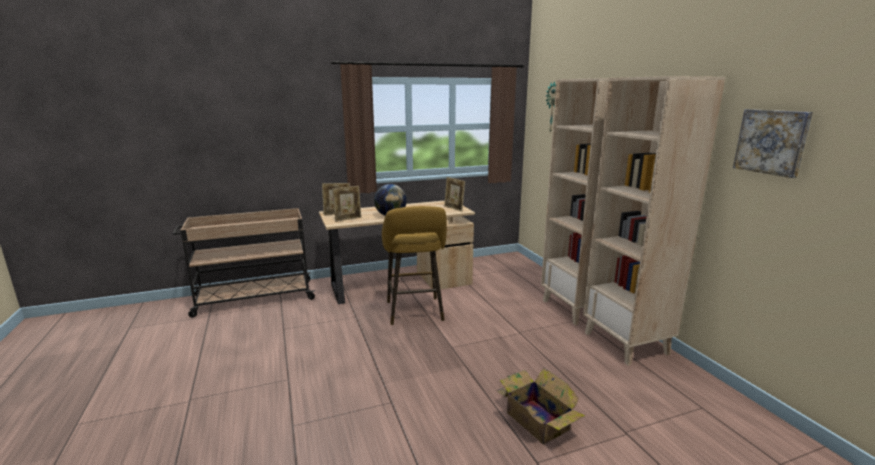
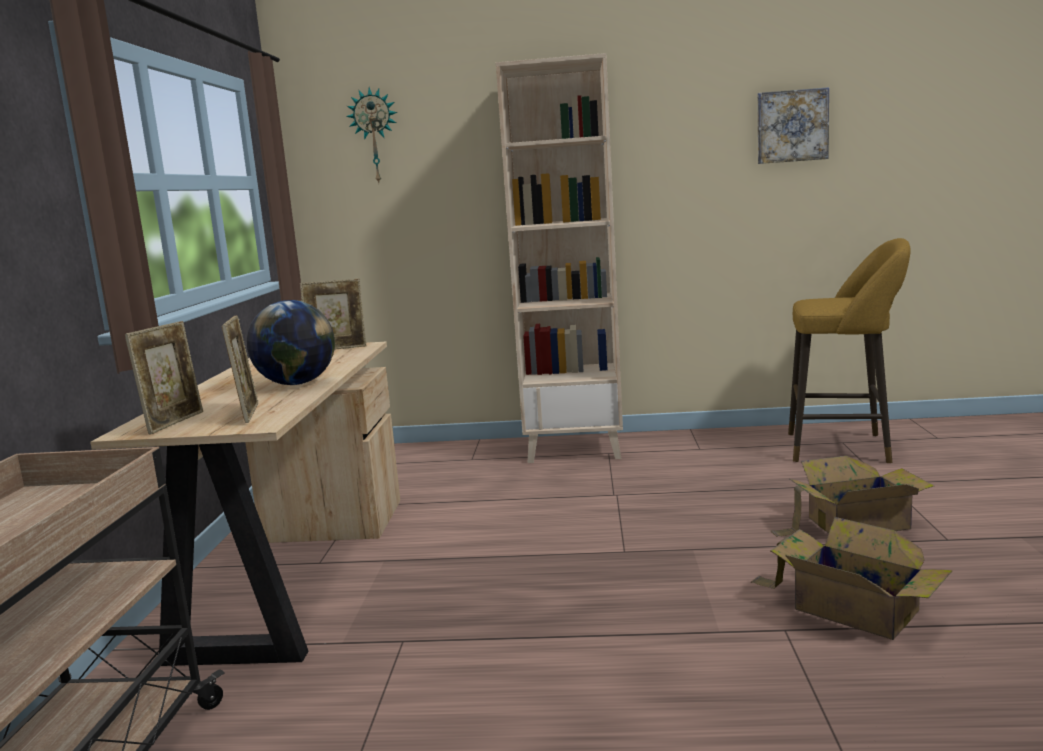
camera: 65 degrees left, 5 degrees down
yellow stool [382,206,447,325] -> yellow stool moved to [788,238,911,463]
beige bookcase [583,76,725,366] -> none
none -> cardboard box [751,517,952,640]

